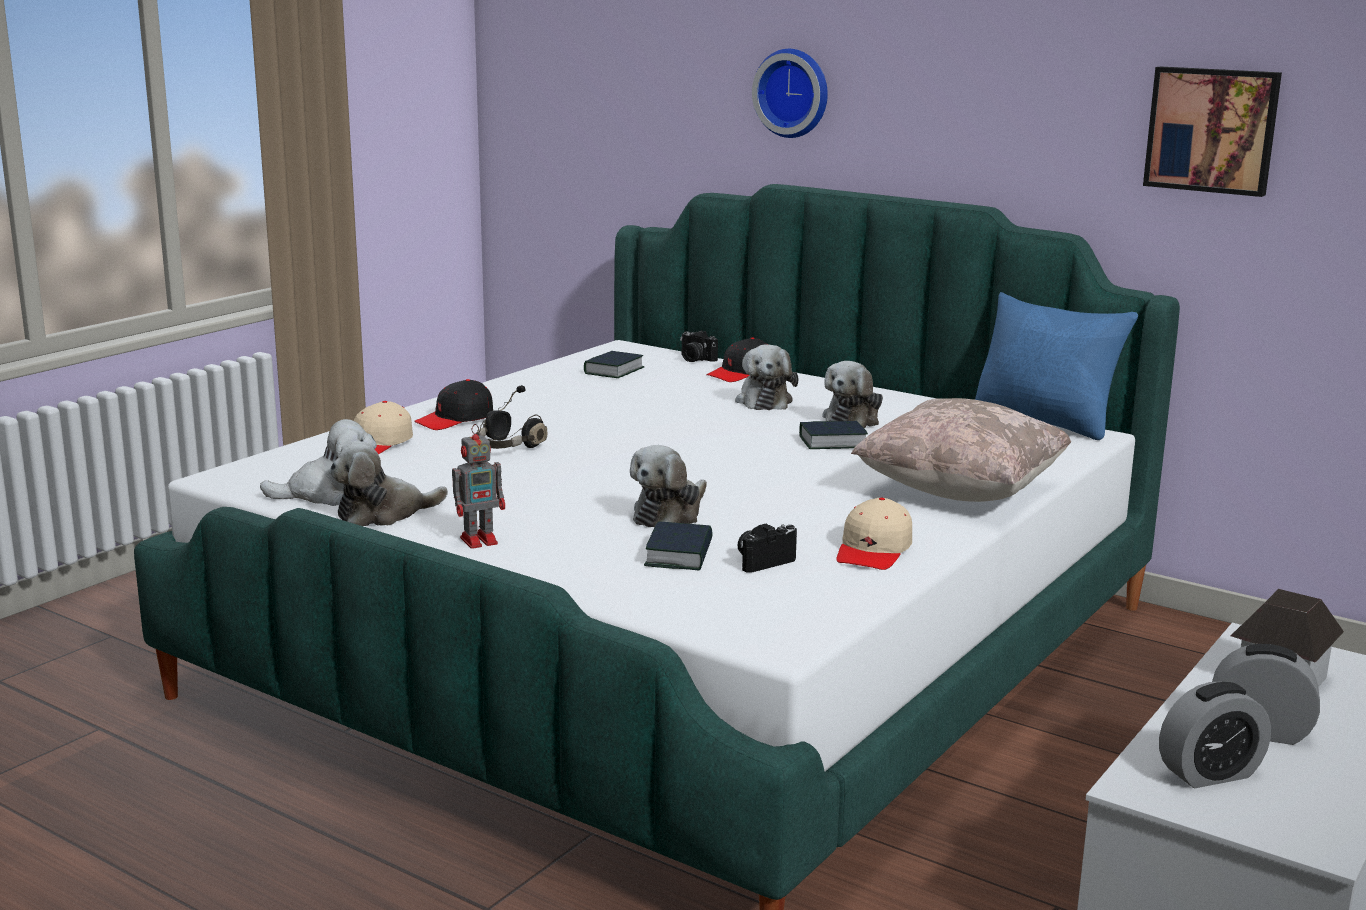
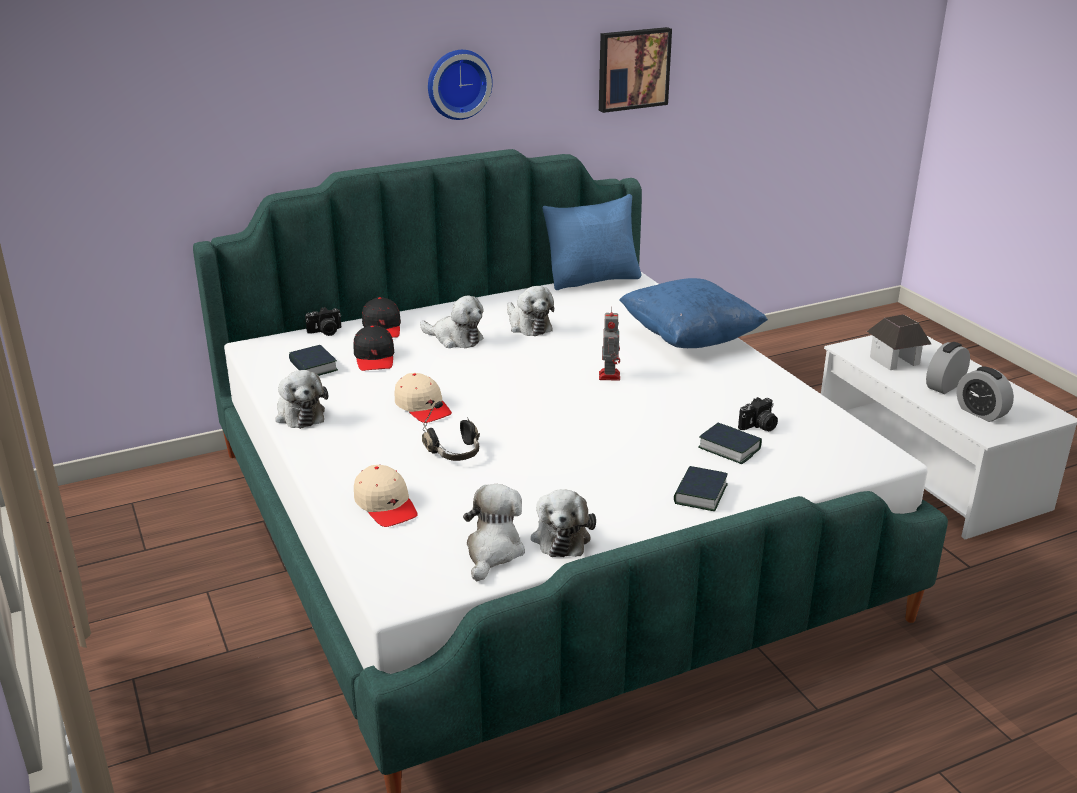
camera: 60 degrees left, 10 degrees up
black cap [414,379,493,430] -> black cap moved to [353,325,394,371]
toy robot [452,424,505,549] -> toy robot moved to [599,309,620,381]
plush toy [630,445,707,527] -> plush toy moved to [275,370,328,429]
camera [738,523,797,573] -> camera turned 120 degrees counterclockwise [738,397,778,431]
wall clock [752,49,828,138] -> wall clock moved to [428,50,493,120]
book [799,421,868,449] -> book moved to [674,466,728,511]
beige cap [836,498,912,570] -> beige cap moved to [395,373,452,423]
beige pillow [851,398,1071,502] -> blue pillow [619,278,768,348]
alarm clock [1159,682,1271,788] -> alarm clock turned 135 degrees clockwise [957,366,1014,422]

